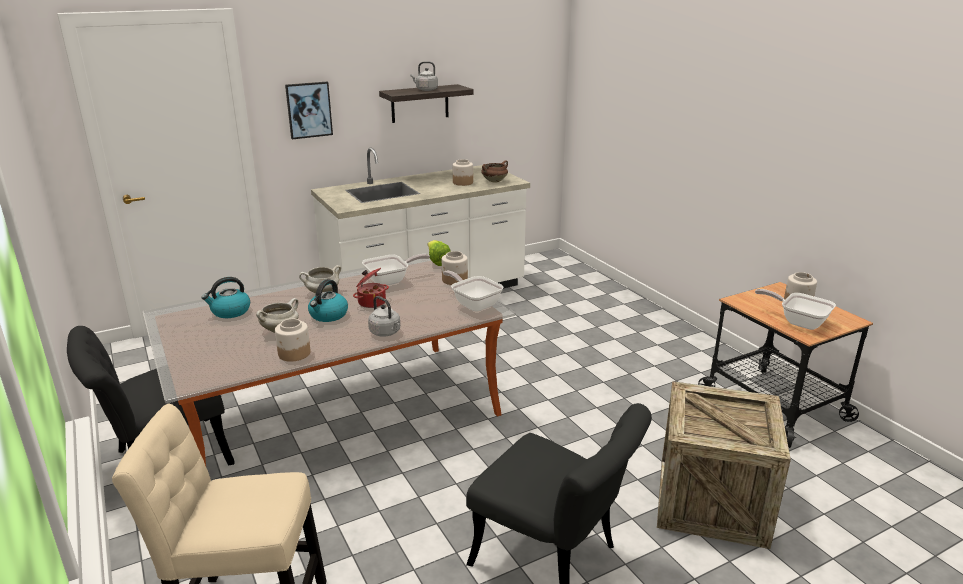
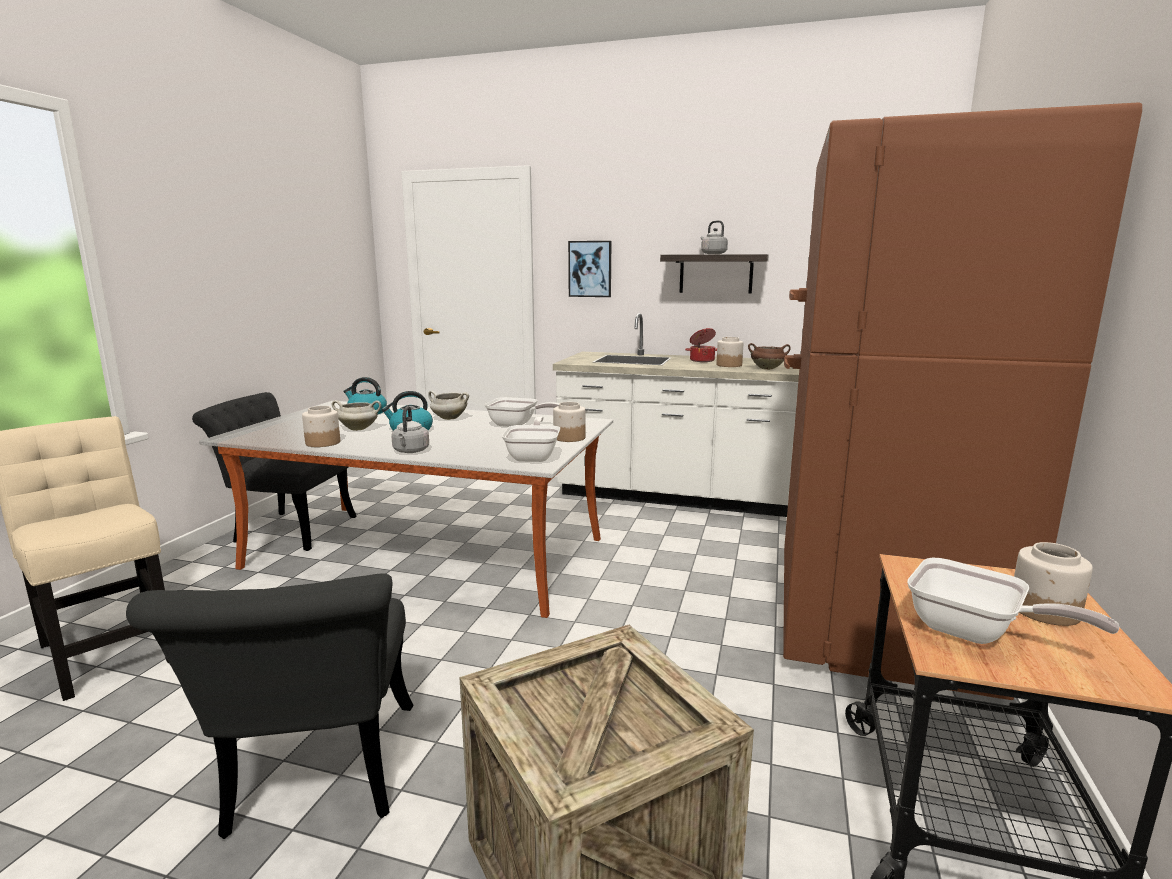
camera: 45 degrees right, 10 degrees down
cooking pot [353,268,389,308] -> cooking pot moved to [685,328,717,362]
lettuce [427,240,451,266] -> none
frying pan [755,289,836,330] -> frying pan turned 135 degrees clockwise [907,558,1119,644]
none -> brown fridge [783,102,1142,700]

